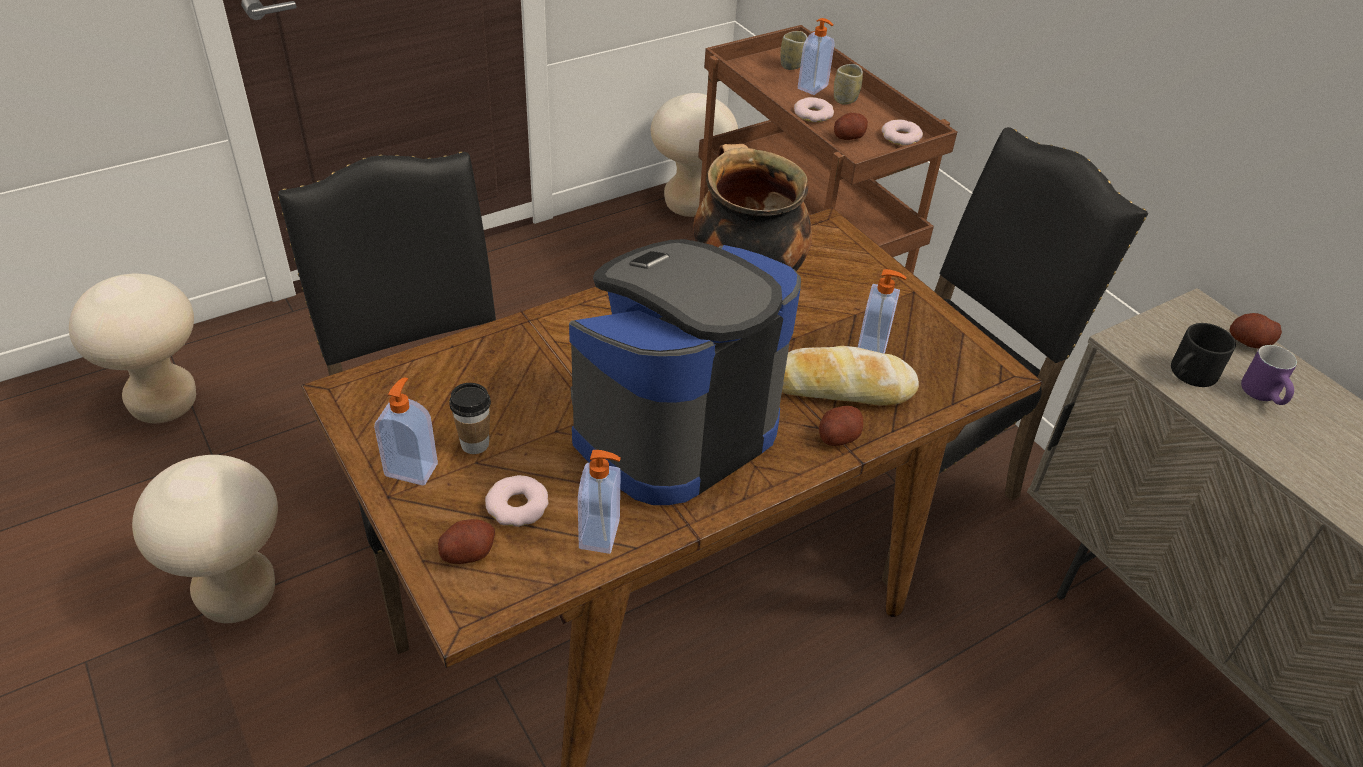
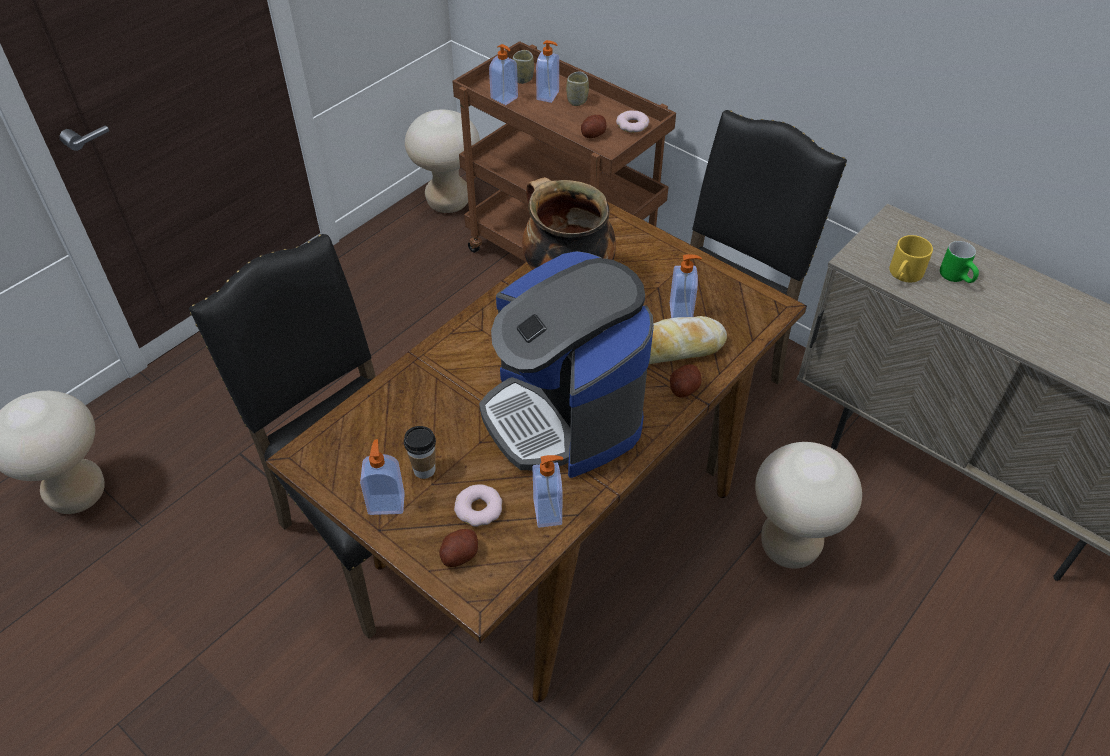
camera: 15 degrees left, 5 degrees up
beige stool [132,455,278,623] -> beige stool moved to [755,442,862,569]
coffee machine [569,239,801,505] -> coffee machine turned 60 degrees counterclockwise [479,251,654,478]
donut [794,97,834,122] -> none
black mug [1171,323,1236,387] -> yellow mug [889,235,933,282]
potato [1230,313,1282,349] -> none
purple mug [1241,345,1297,405] -> green mug [940,241,979,283]
none -> soap dispenser [489,44,518,105]

